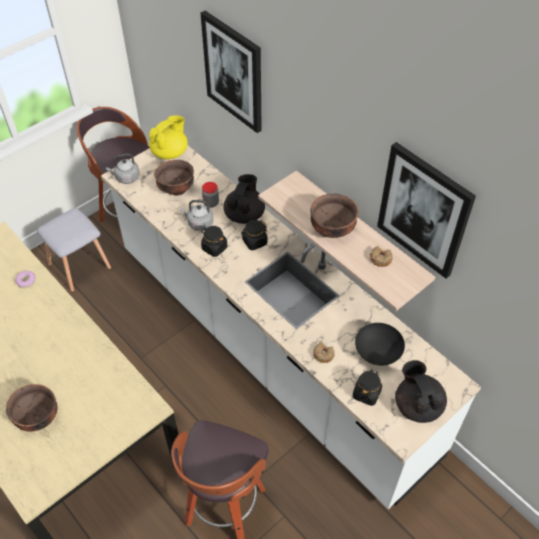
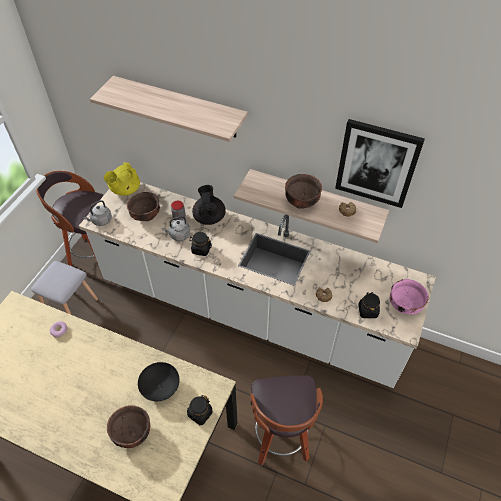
camera: 25 degrees left, 0 degrees up
yellow teapot [149,115,188,159] -> yellow teapot turned 150 degrees counterclockwise [104,162,140,196]
picture [201,11,262,133] -> shelf [90,76,248,142]
black jar [241,220,268,250] -> black jar moved to [187,395,213,425]
black bowl [355,323,405,366] -> black bowl moved to [138,362,180,401]
black teapot [395,360,447,423] -> pink bowl [390,279,429,315]

